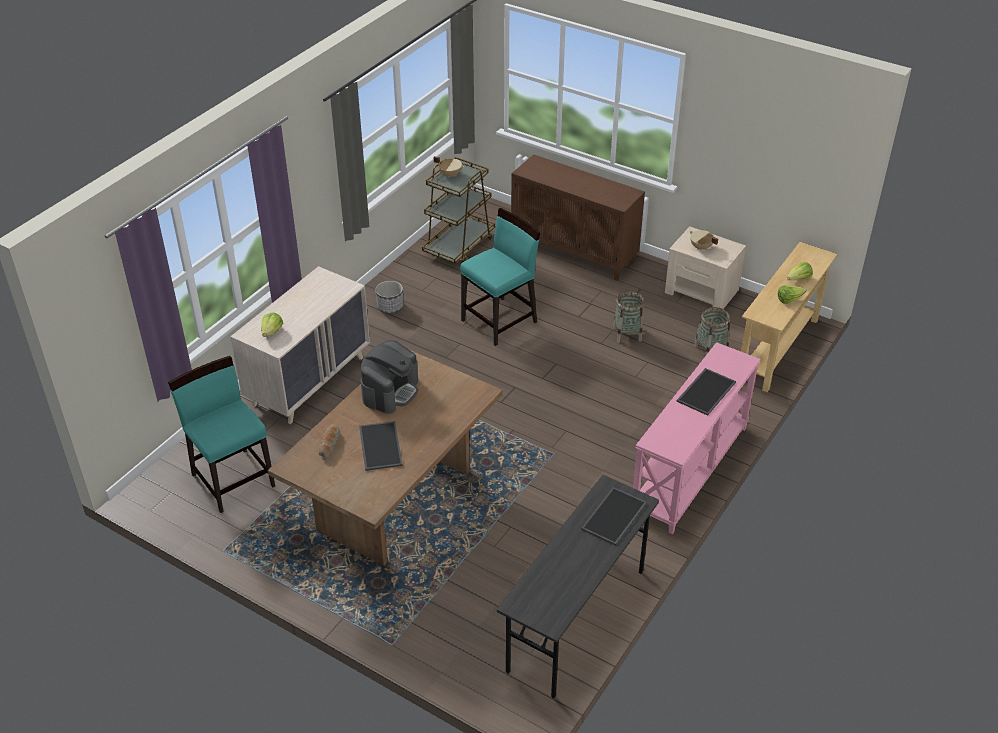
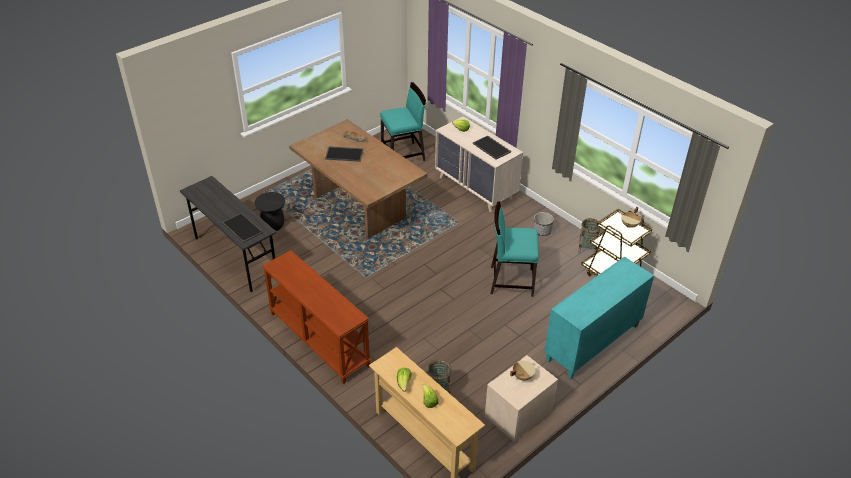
camera: 105 degrees right, 0 degrees up
coffee machine [361,340,418,414] -> none
turquoise chair [460,208,540,346] -> turquoise chair turned 120 degrees clockwise [491,202,539,297]
brown cabinet [511,154,645,281] -> turquoise cabinet [544,257,654,379]
basket [613,291,644,343] -> basket moved to [578,218,601,255]
pink console table [633,342,761,534] -> brown console table [262,250,371,384]
tray [677,368,736,416] -> tray moved to [472,136,511,160]
none -> black stool [254,192,285,231]

